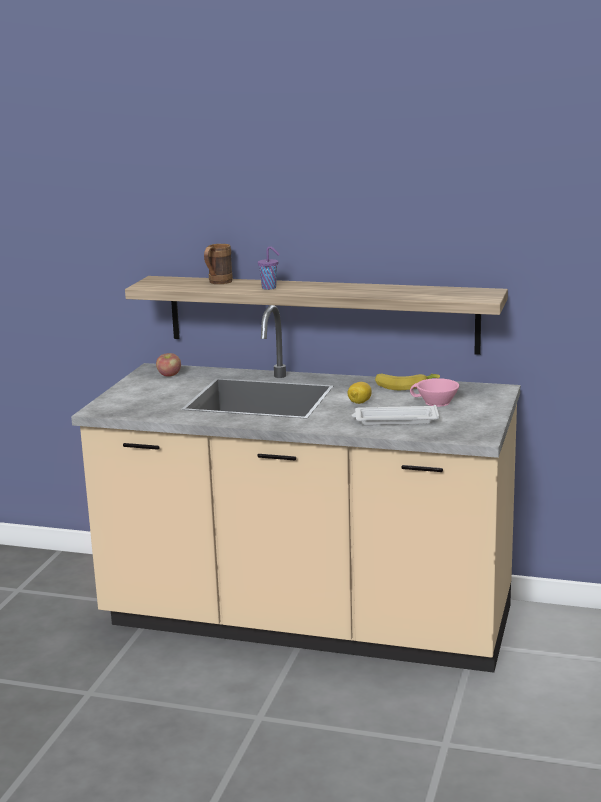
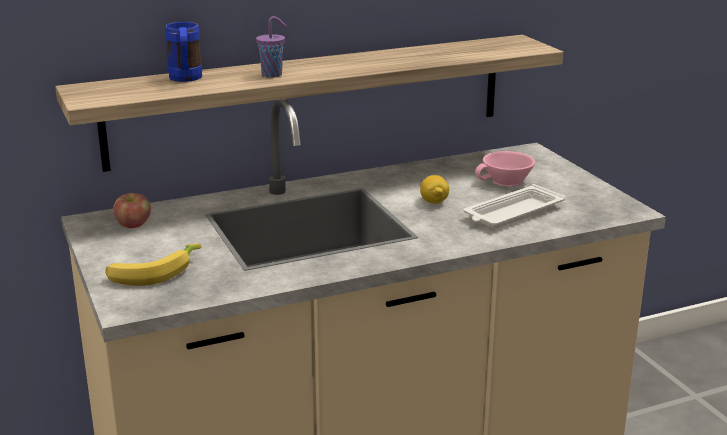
camera: 40 degrees left, 5 degrees up
brown mug [204,244,233,284] -> blue mug [165,22,202,82]
banana [375,374,440,390] -> banana moved to [106,244,201,286]

